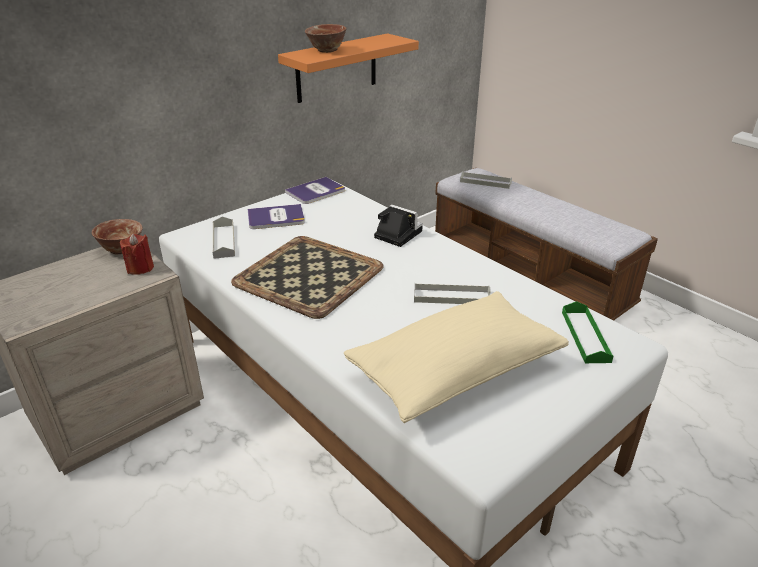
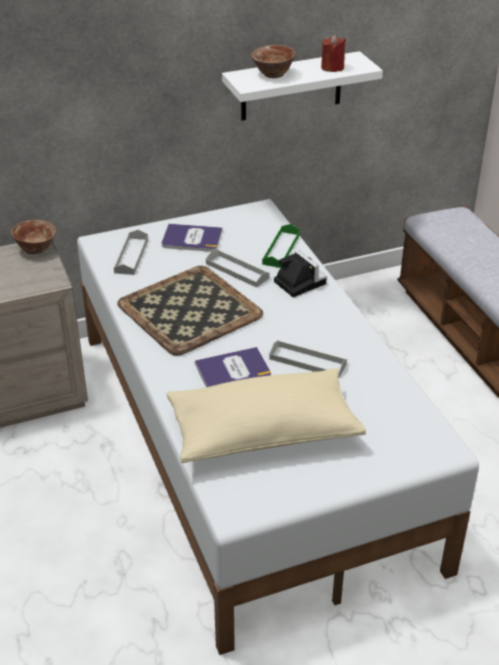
camera: 20 degrees right, 5 degrees up
red candle [120,233,154,275] -> red candle moved to [321,34,346,72]
orange shelf [278,33,419,103] -> white shelf [222,51,383,121]
book [285,177,345,204] -> book moved to [195,347,271,387]
grey tray [460,171,512,189] -> grey tray moved to [206,250,269,288]
green tray [562,301,614,363] -> green tray moved to [262,224,300,268]

